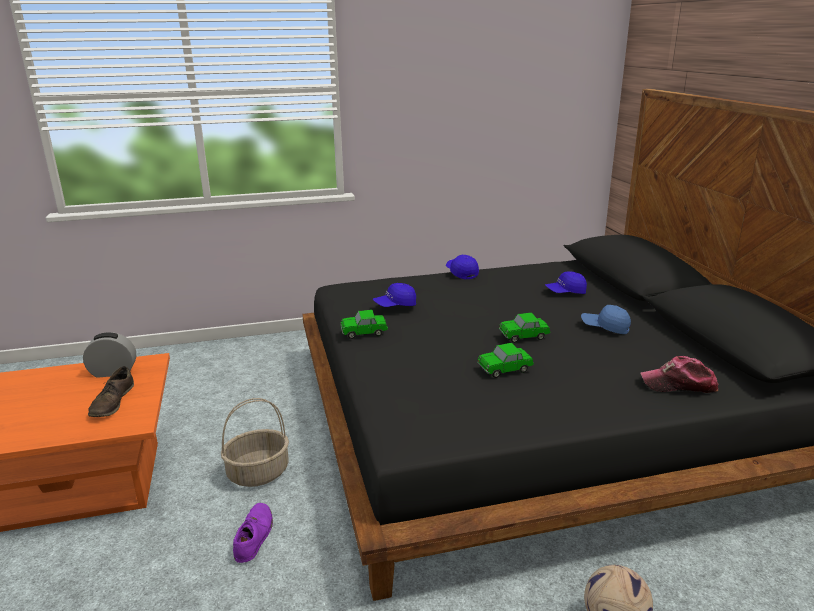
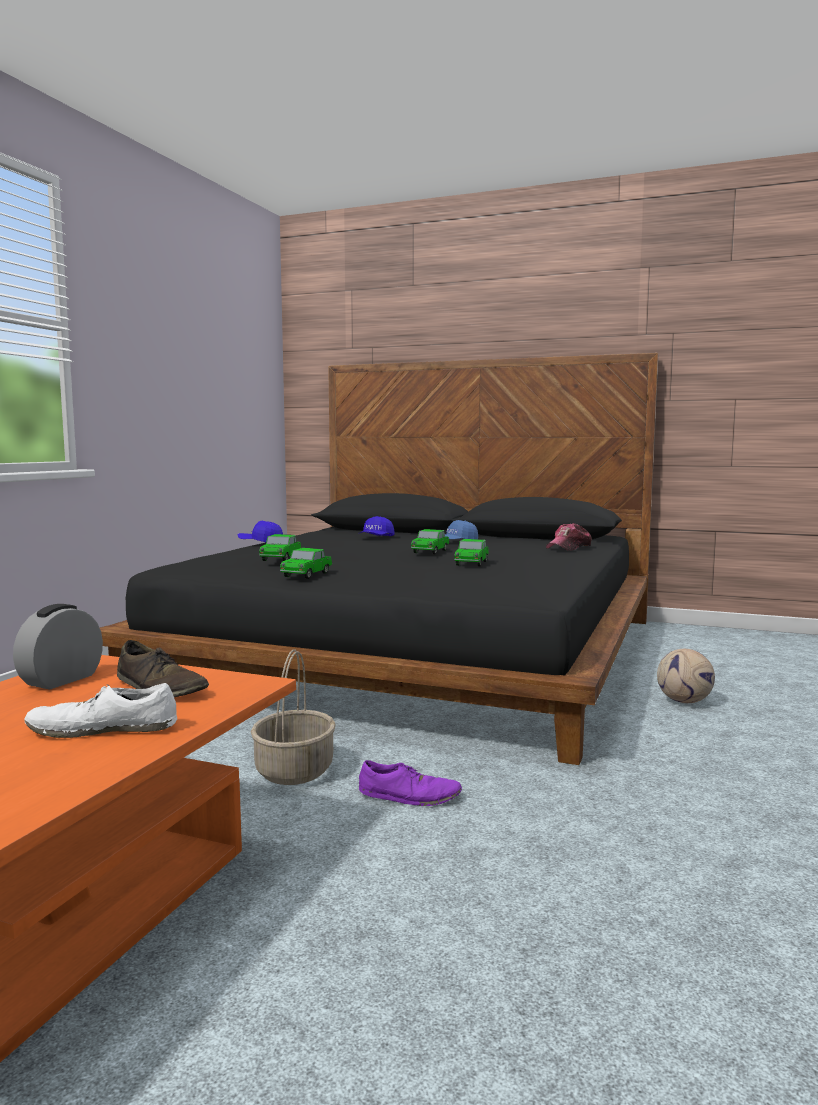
camera: 55 degrees left, 15 degrees down
purple shoe [233,503,273,563] -> purple shoe turned 150 degrees clockwise [359,760,462,806]
blue cap [373,283,416,307] -> toy car [259,534,301,561]
none -> white shoe [24,683,177,738]

